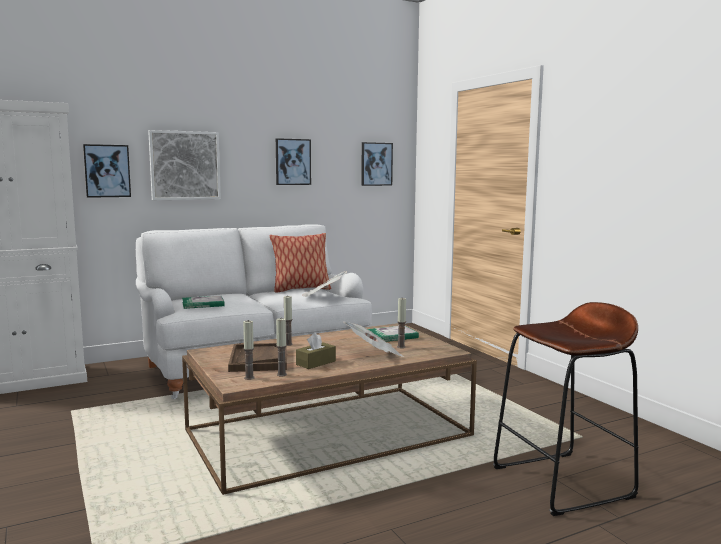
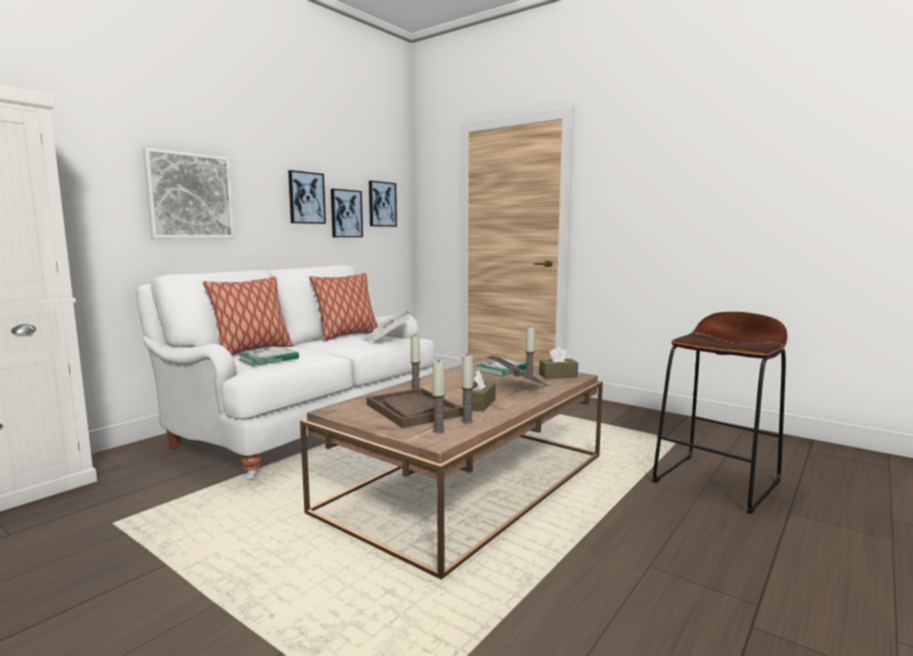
camera: 25 degrees left, 0 degrees up
picture [83,144,131,198] -> picture moved to [331,189,363,237]
none -> pillow [203,276,293,355]
none -> brown tissue box [539,347,578,379]

